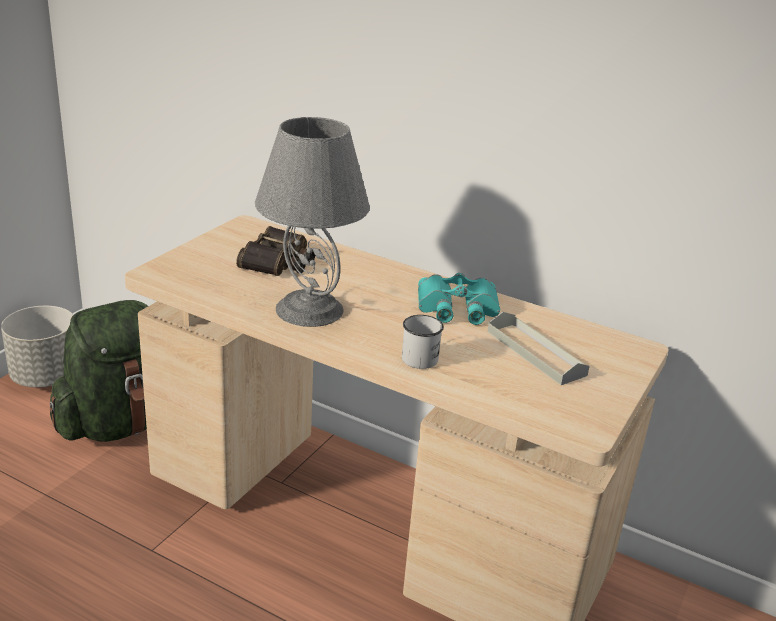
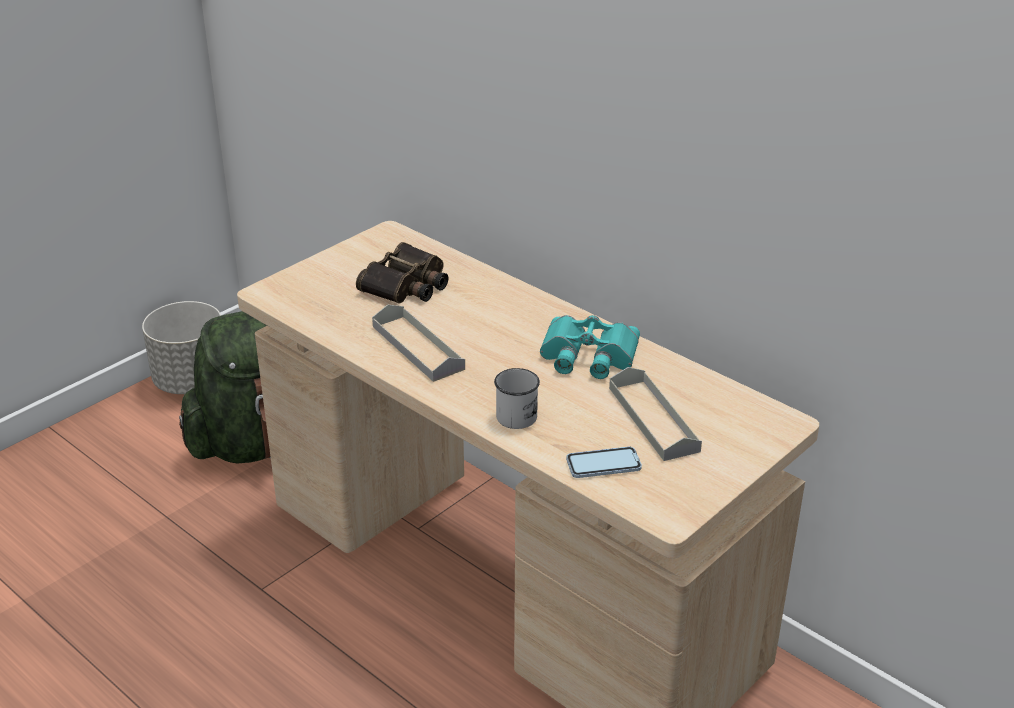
camera: 15 degrees right, 5 degrees up
grey table lamp [255,117,370,327] -> grey tray [372,304,465,382]
none -> phone [566,447,642,478]

